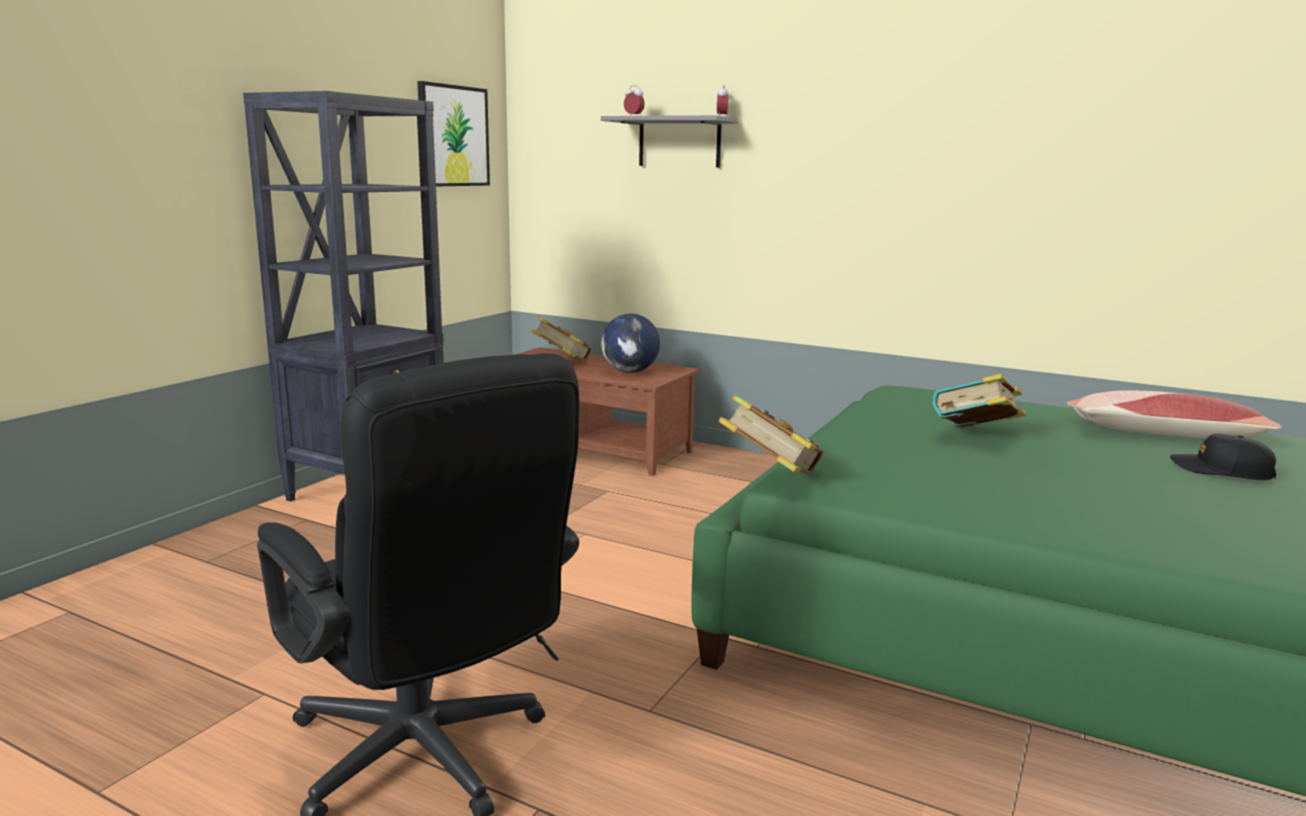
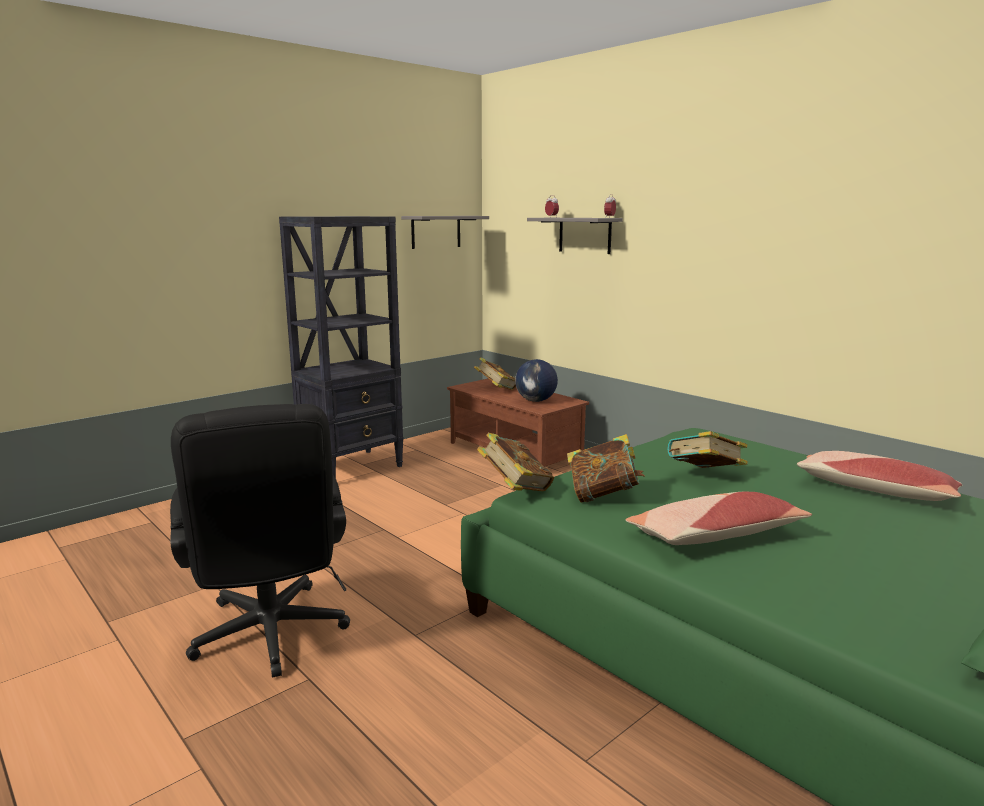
camera: 20 degrees right, 0 degrees up
picture [417,81,490,186] -> grey shelf [401,216,489,249]
black cap [1170,434,1276,480] -> none
none -> book [567,434,644,503]
none -> pillow [626,492,812,545]

